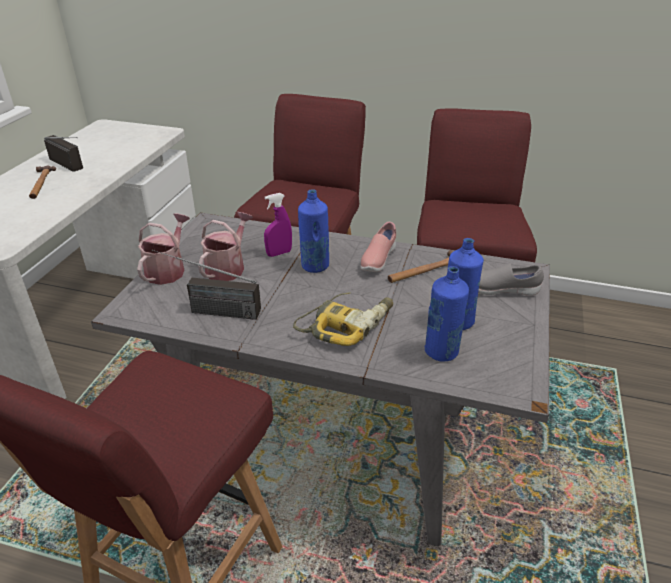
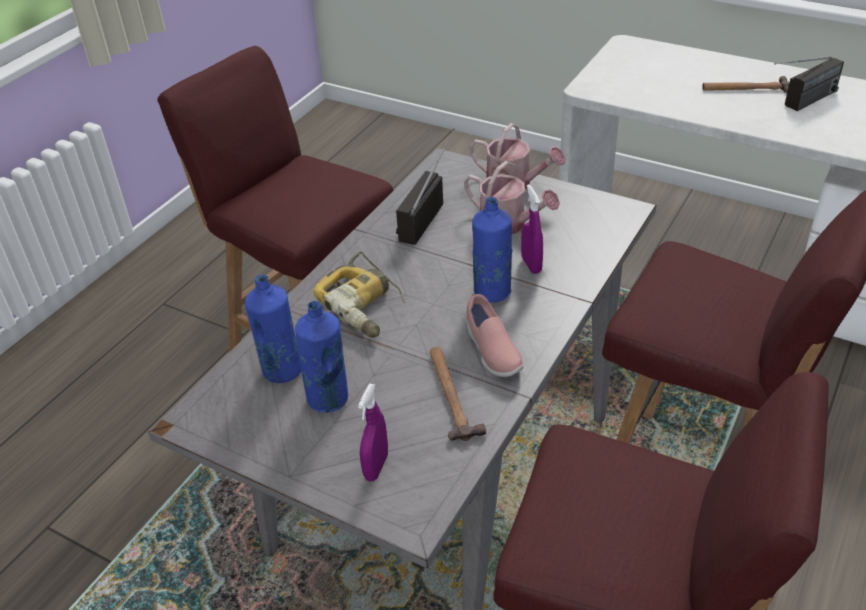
camera: 105 degrees right, 5 degrees up
pink shoe [360,222,396,272] -> pink shoe turned 150 degrees counterclockwise [467,294,524,377]
grey shoe [478,264,544,296] -> purple spray bottle [358,384,388,481]

